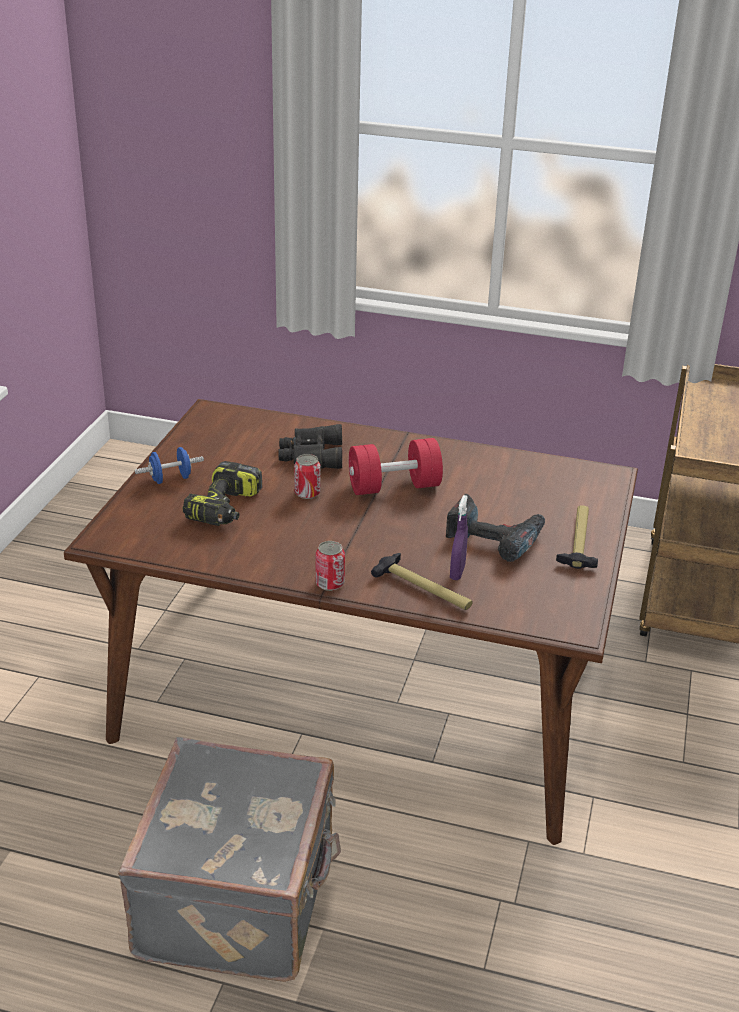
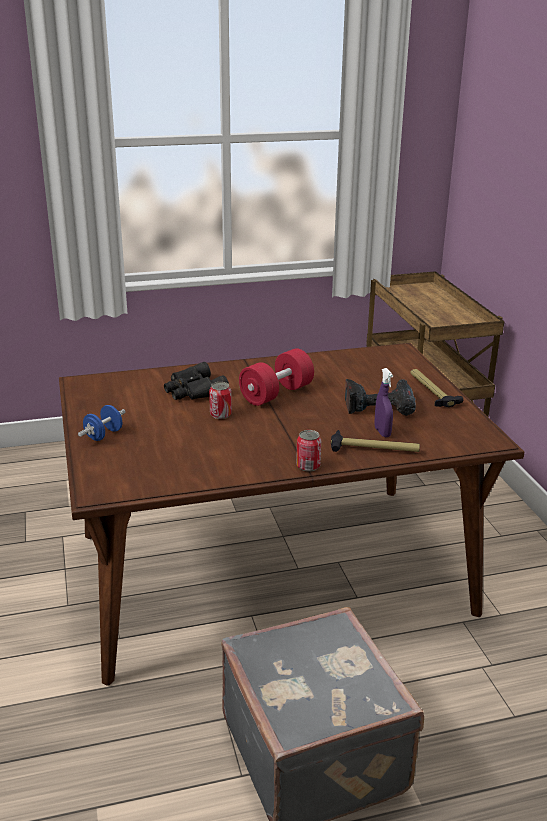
camera: 30 degrees left, 5 degrees down
power drill [183,461,262,526] -> none

